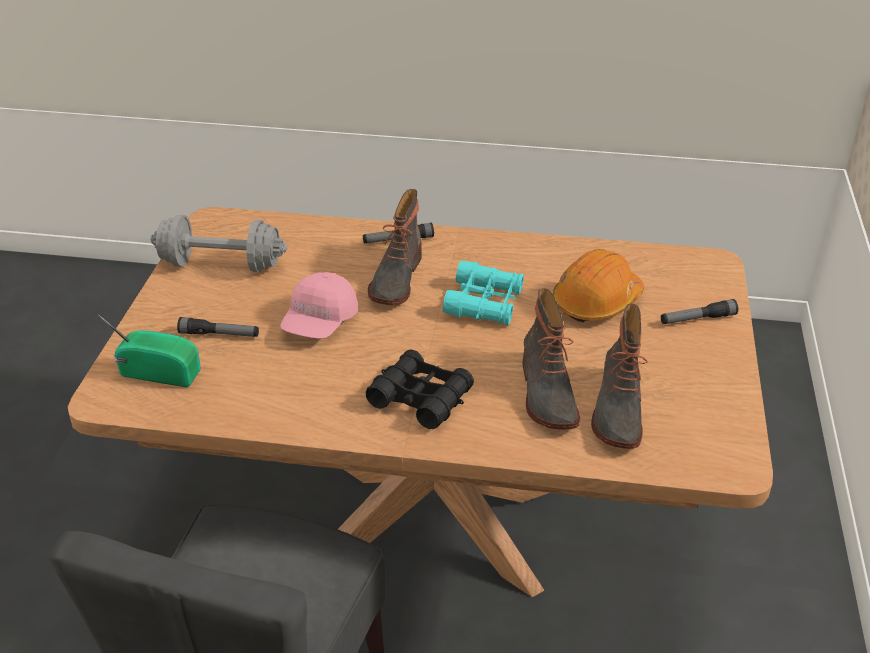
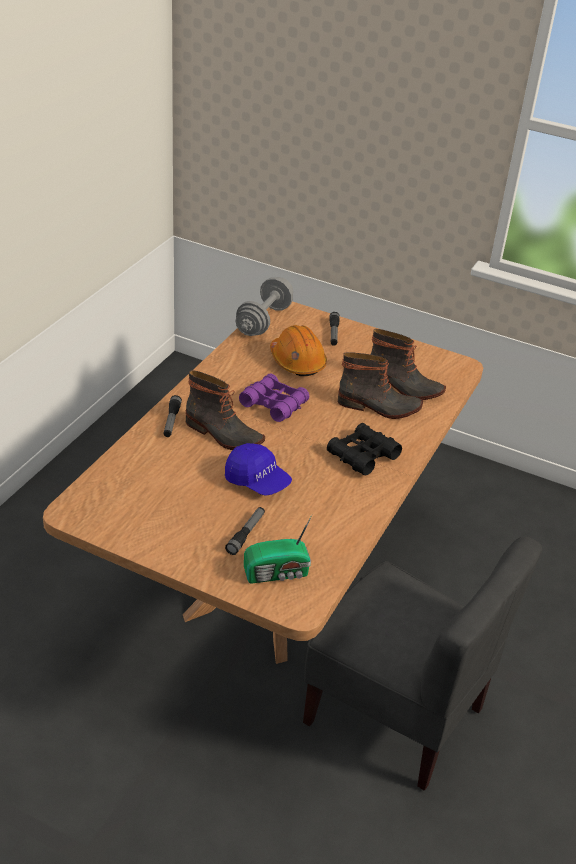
camera: 75 degrees left, 0 degrees up
radio [98,315,201,387] -> radio turned 135 degrees counterclockwise [244,514,313,584]
grey dumbbell [150,215,287,272] -> grey dumbbell moved to [235,277,293,336]
pink cap [280,272,358,339] -> blue cap [225,443,292,496]
turquoise binoculars [443,261,524,325] -> purple binoculars [239,373,309,422]

